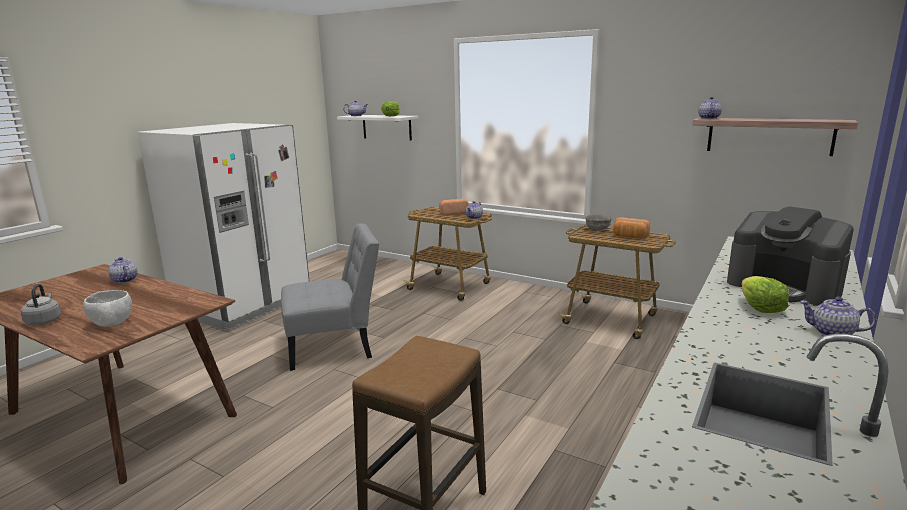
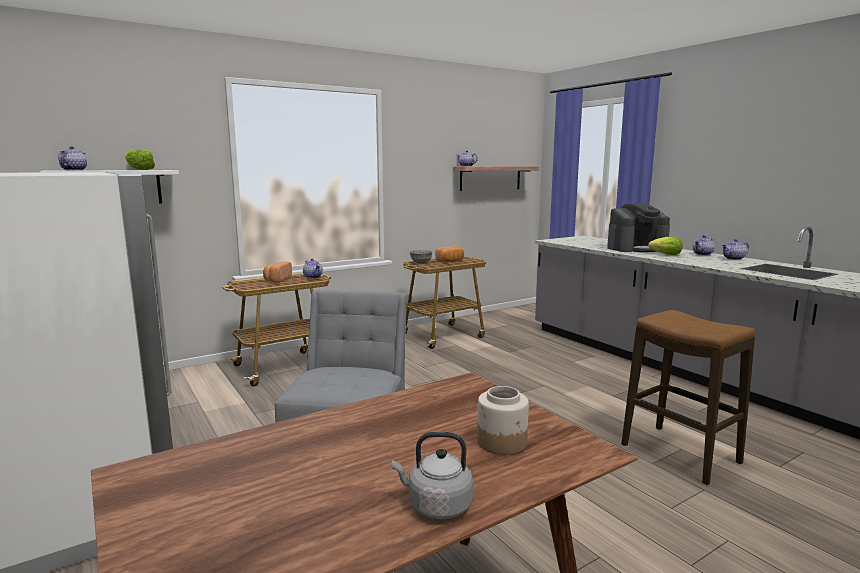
camera: 65 degrees left, 5 degrees down
white bowl [83,290,132,327] -> jar [477,386,529,455]
teapot [108,257,137,283] -> teapot moved to [722,239,749,260]

